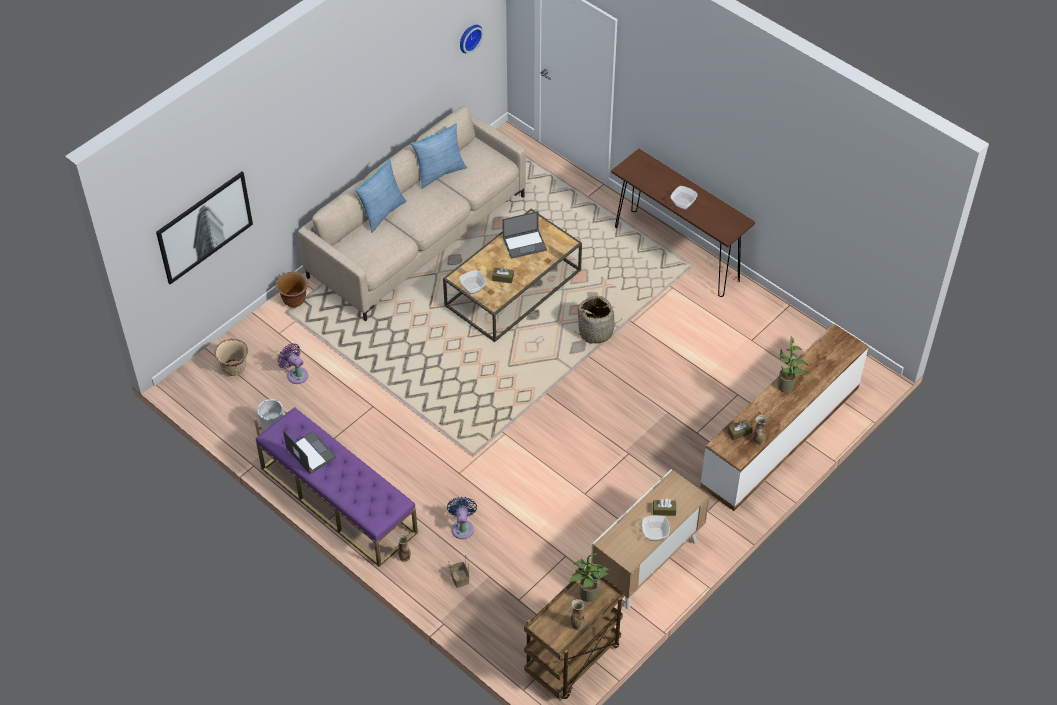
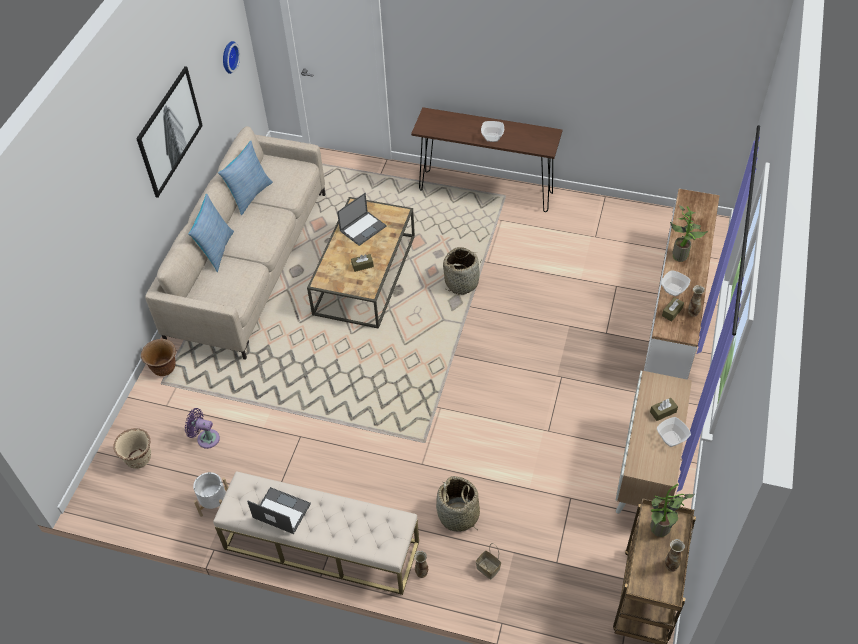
camera: 25 degrees left, 0 degrees up
picture [156,172,253,284] -> picture moved to [136,66,203,198]
purple bench [256,407,418,567] -> beige bench [213,471,419,595]
blue fan [447,497,477,539] -> basket [436,476,480,532]
bowl [460,270,486,294] -> bowl moved to [661,270,690,296]

